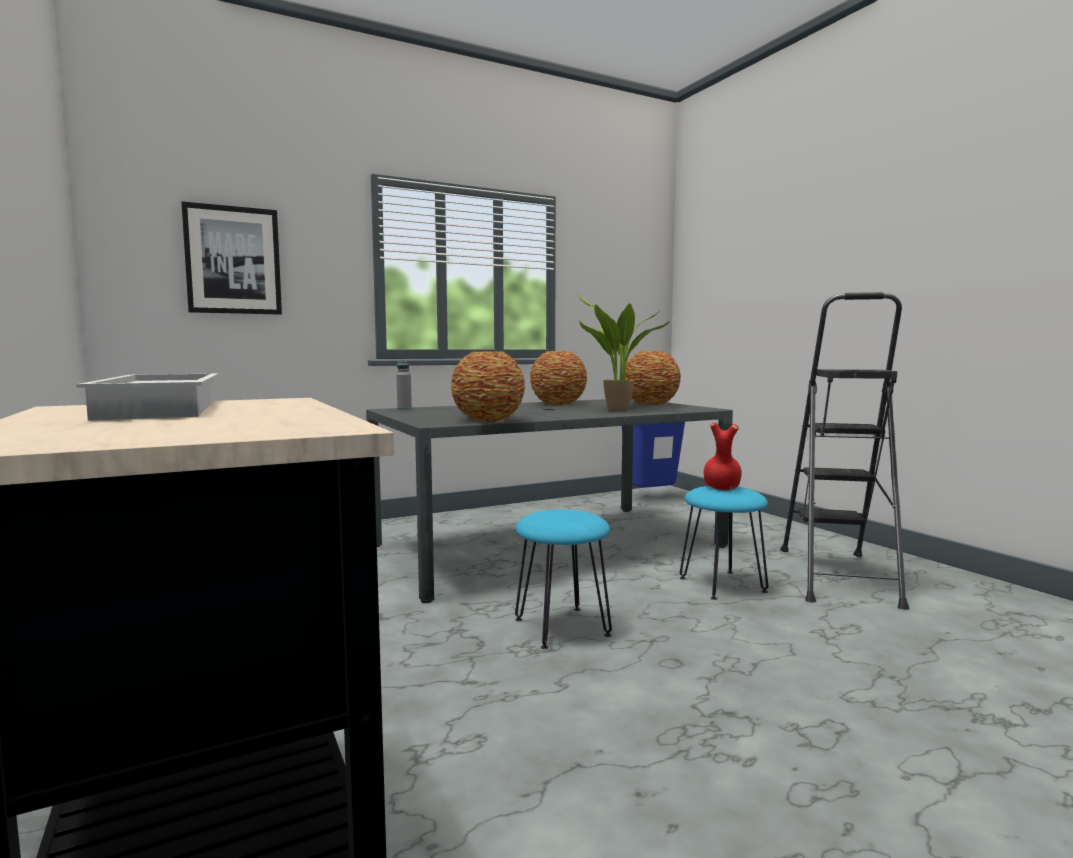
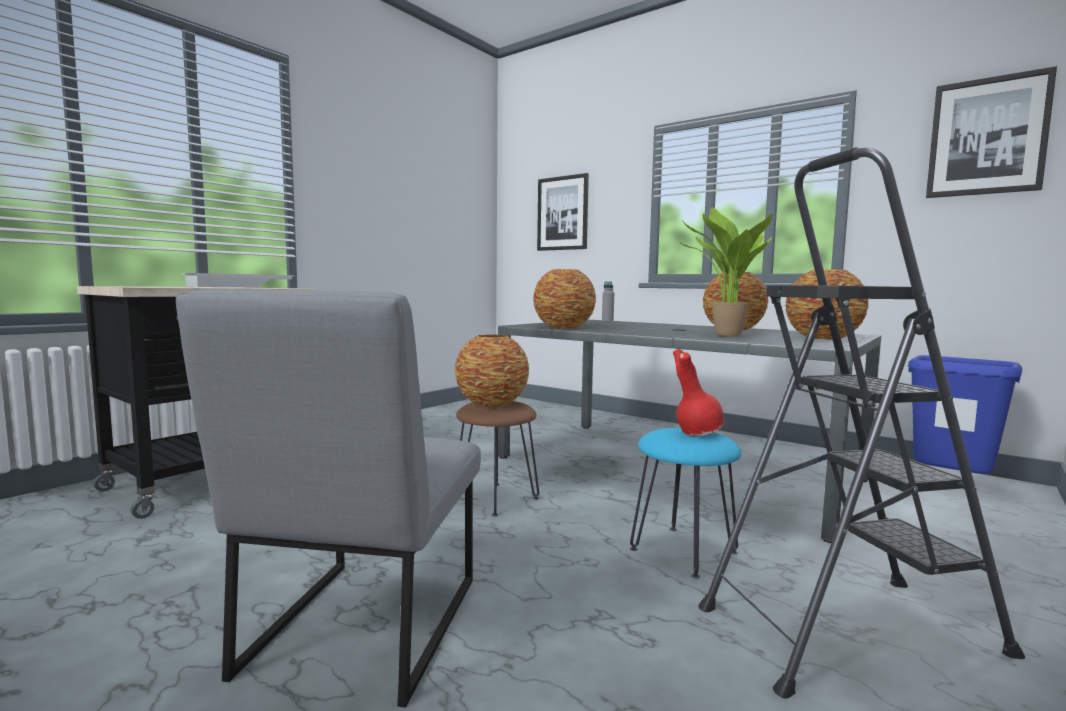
camera: 65 degrees right, 0 degrees up
turquoise stool [515,509,612,649] -> brown stool [456,401,539,516]
none -> grey chair [176,289,481,708]
none -> vase [455,335,529,407]
none -> picture [926,66,1057,198]

